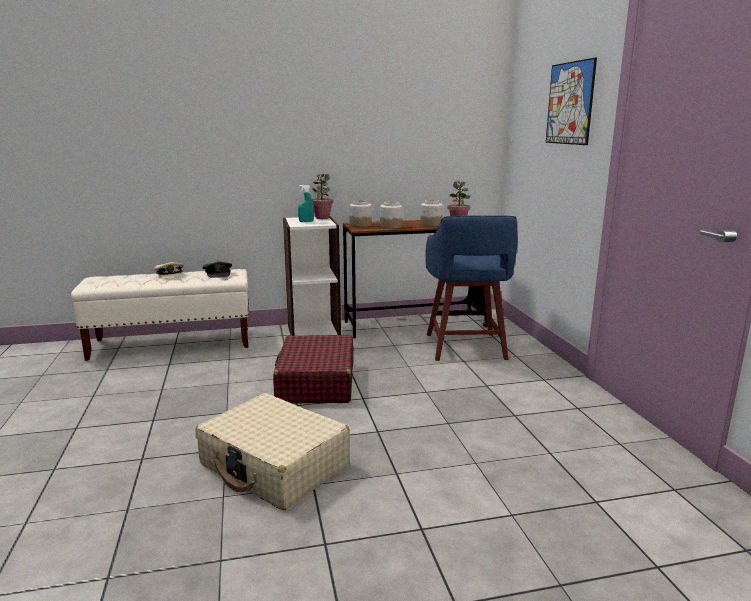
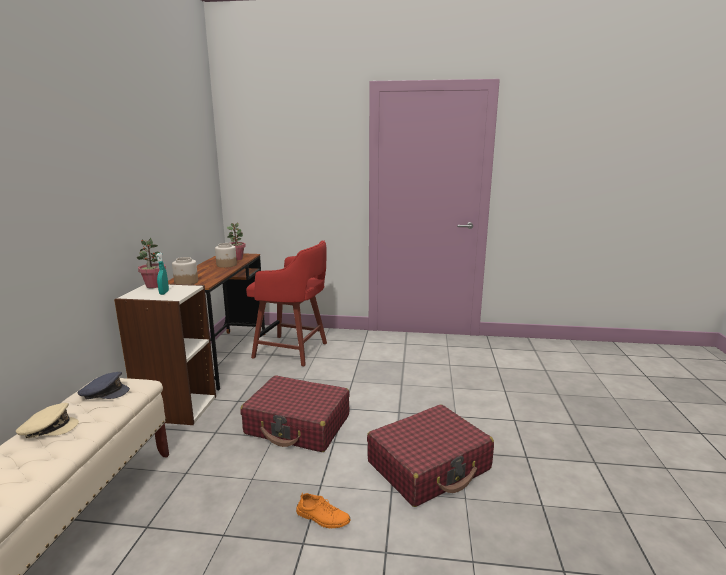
camera: 70 degrees left, 0 degrees up
beige suitcase [195,393,350,510] -> red suitcase [367,405,494,507]
jar [380,201,403,229] -> none
blue stool [425,215,518,361] -> red stool [246,241,327,366]
picture [546,57,597,145] -> none
none -> orange shoe [296,493,351,528]

